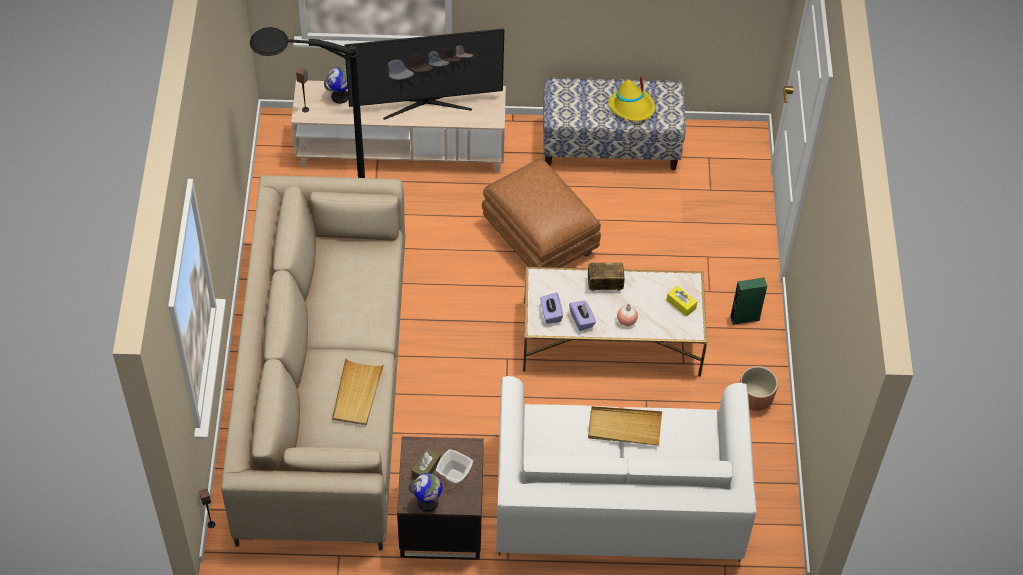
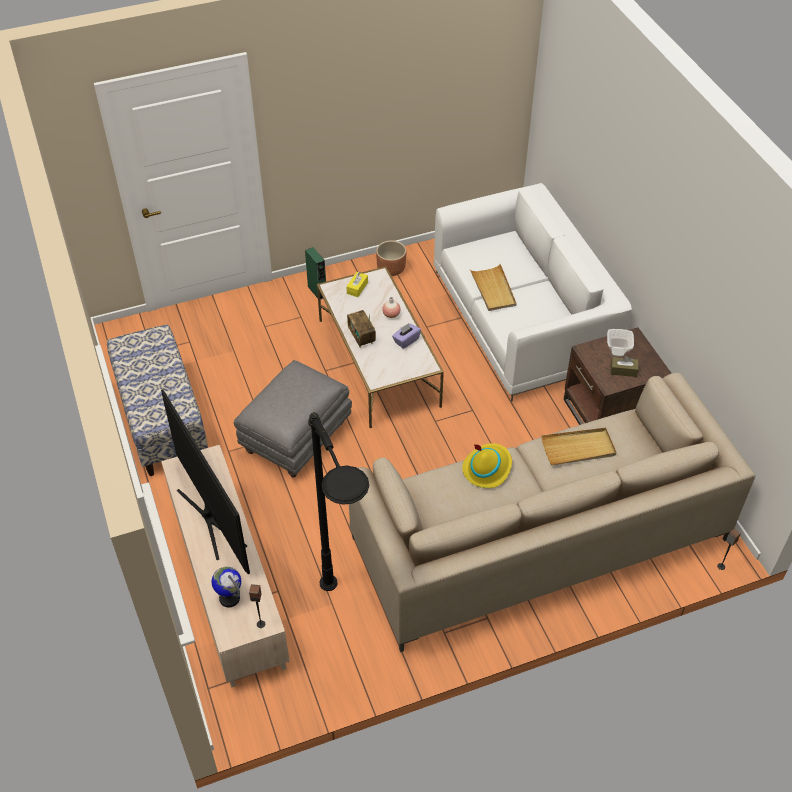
camera: 110 degrees left, 5 degrees down
globe [408,473,442,512] -> none
brown ottoman [482,158,601,268] -> grey ottoman [234,360,352,478]
purple tissue box [540,293,563,324] -> none
yellow hat [609,77,655,121] -> yellow hat moved to [462,443,512,488]

